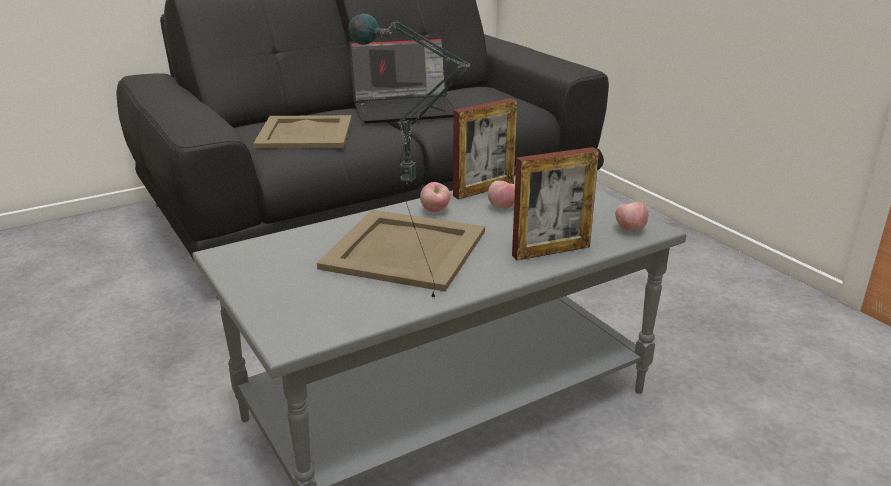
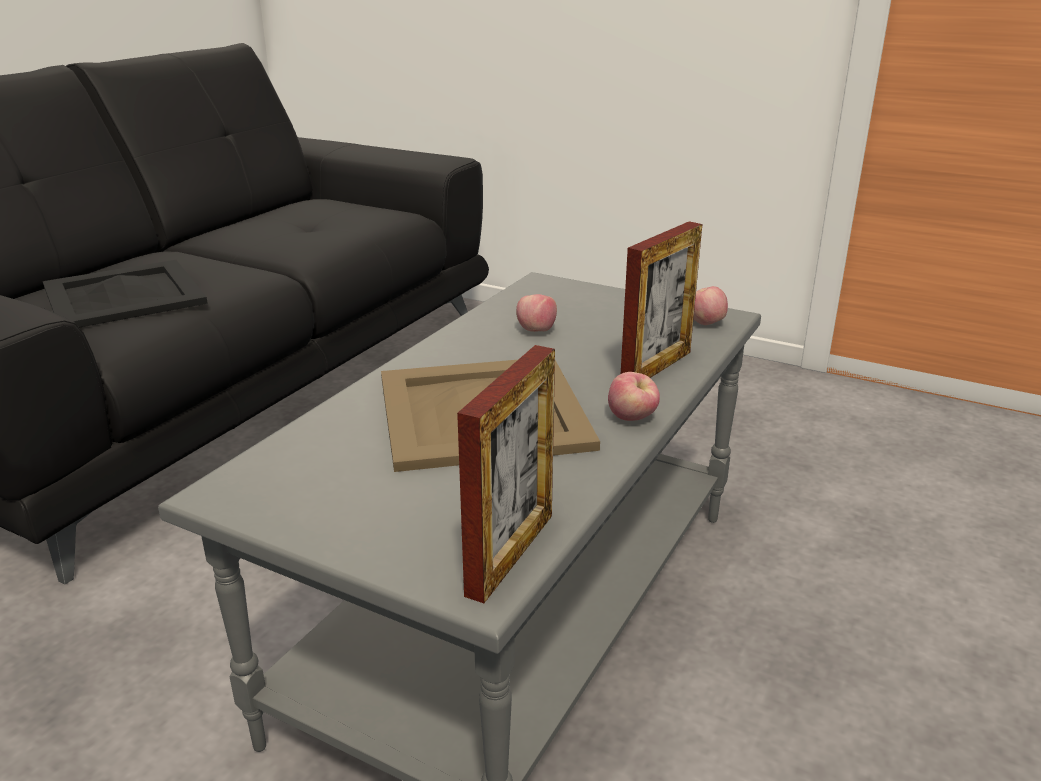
camera: 30 degrees left, 0 degrees up
beige tray [253,115,352,148] -> black tray [43,260,208,328]
table lamp [348,14,470,300] -> none
laptop [349,37,456,124] -> none
apple [420,182,451,212] -> apple moved to [608,372,660,421]
picture frame [453,98,518,199] -> picture frame moved to [457,345,555,603]

